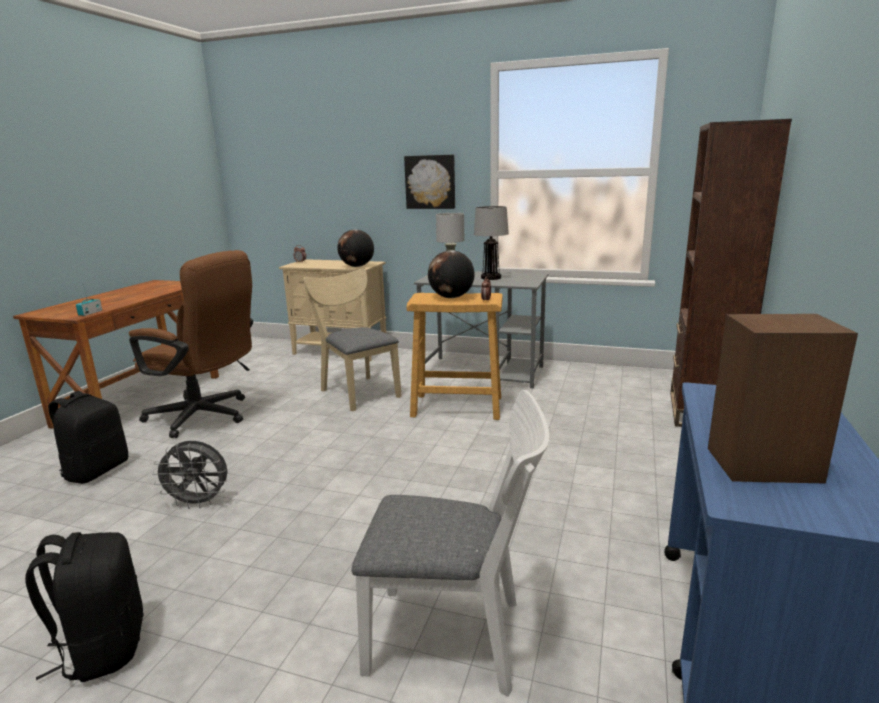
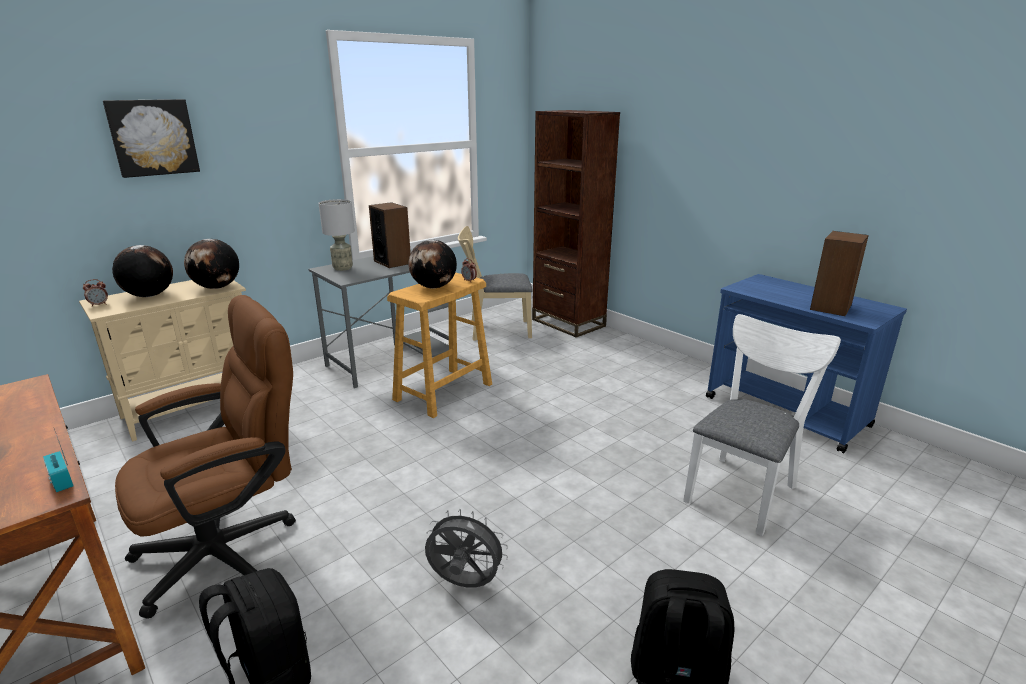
camera: 60 degrees left, 5 degrees up
grey fan [152,441,227,509] -> grey fan turned 105 degrees counterclockwise [425,509,508,588]
beige chair [303,269,402,411] -> beige chair moved to [458,226,533,341]
picture [404,155,455,209] -> picture moved to [103,99,200,178]
table lamp [474,206,509,280] -> speaker [369,202,411,268]
none -> globe [112,245,173,297]

